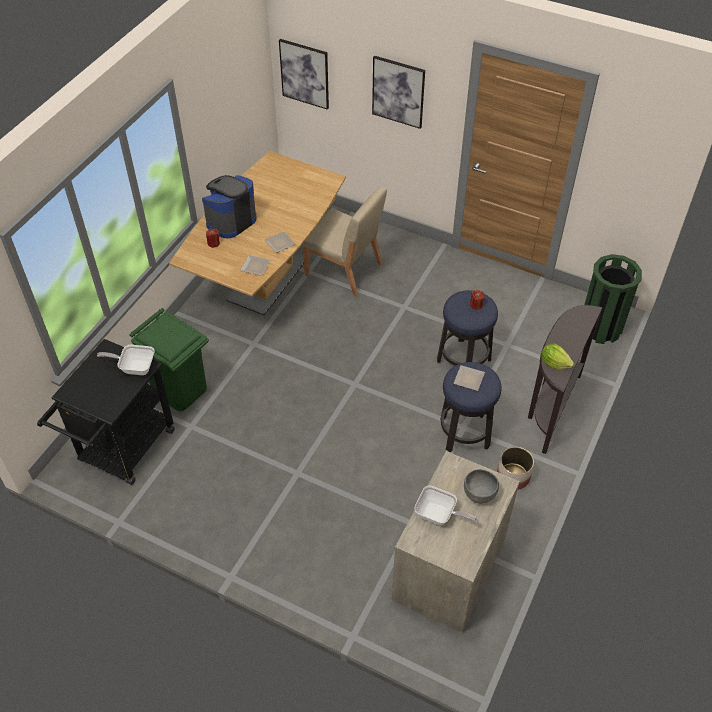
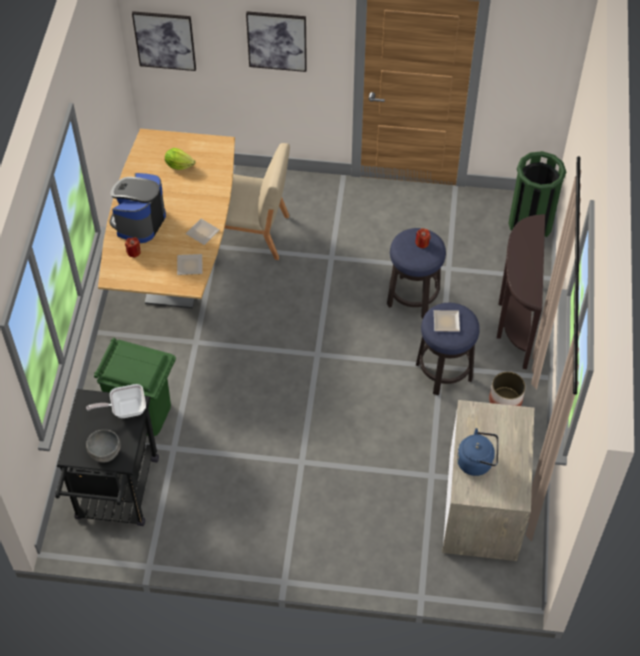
camera: 20 degrees left, 5 degrees up
frying pan [414,486,478,525] -> blue kettle [457,428,498,476]
grey bowl [464,469,499,504] -> grey bowl moved to [86,429,121,463]
lettuce [541,343,575,369] -> lettuce moved to [165,148,196,170]

